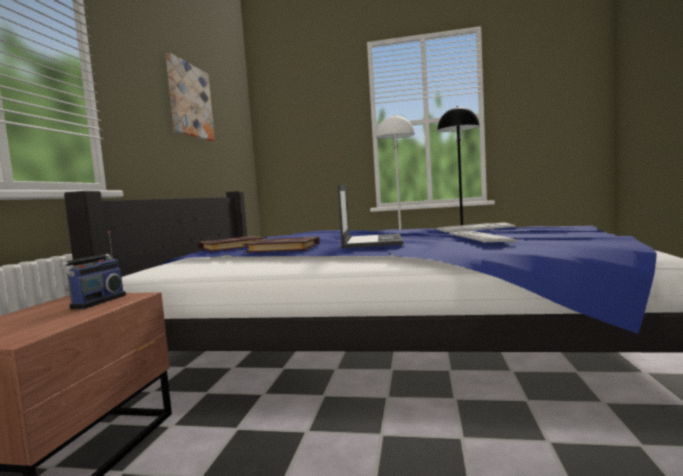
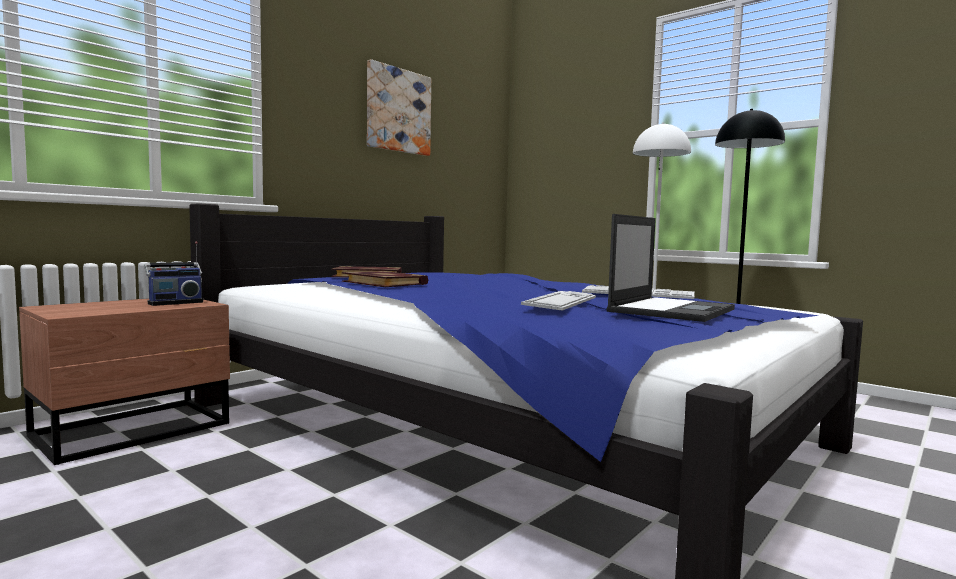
camera: 30 degrees right, 0 degrees up
laptop [337,184,403,248] -> laptop moved to [606,214,735,322]

